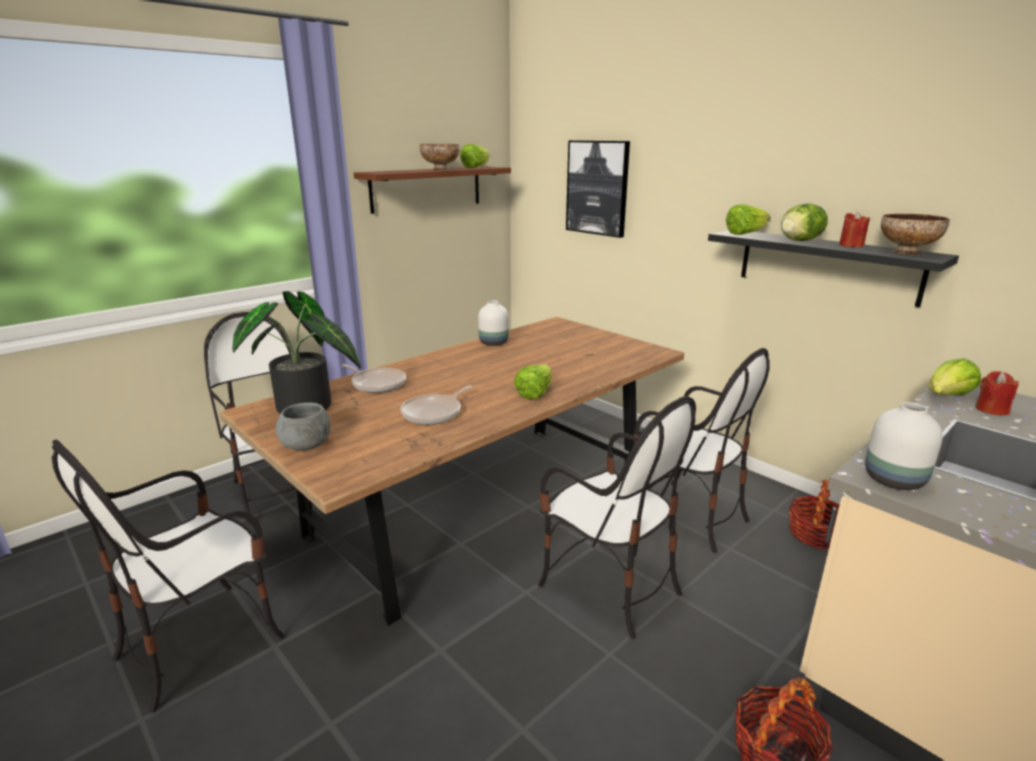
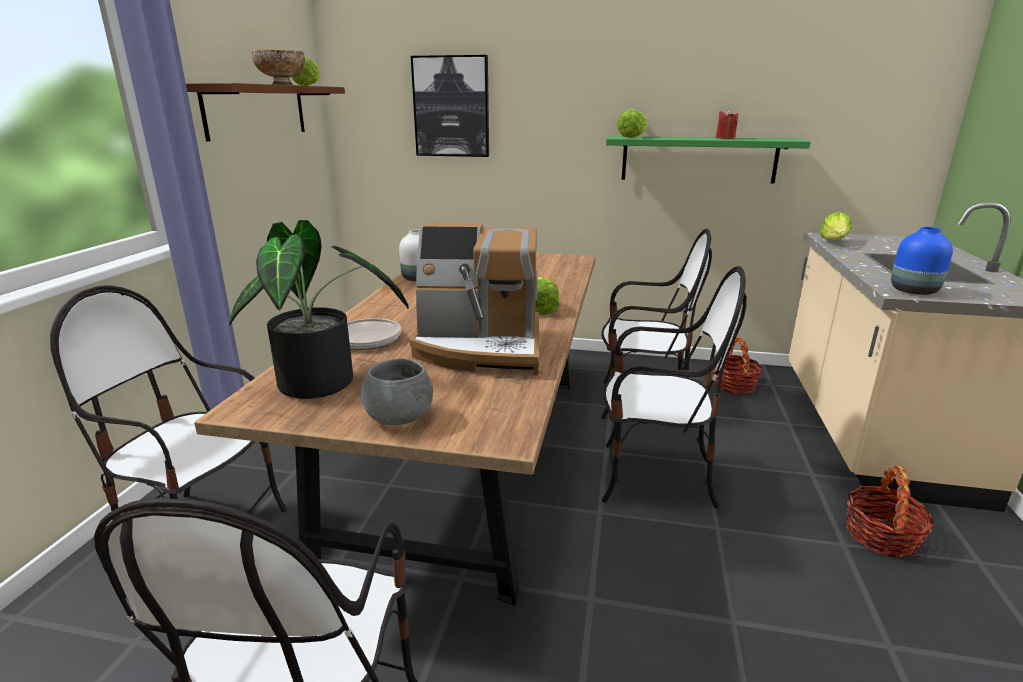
camera: 35 degrees left, 0 degrees up
frying pan [401,385,472,425] -> coffee machine [410,223,539,375]
black shelf [708,230,959,307] -> green shelf [606,136,810,184]
lettuce [781,203,828,241] -> none
white vase [865,402,943,490] -> blue vase [891,227,953,295]
bowl [881,214,950,255] -> none
red candle [975,371,1019,415] -> none

